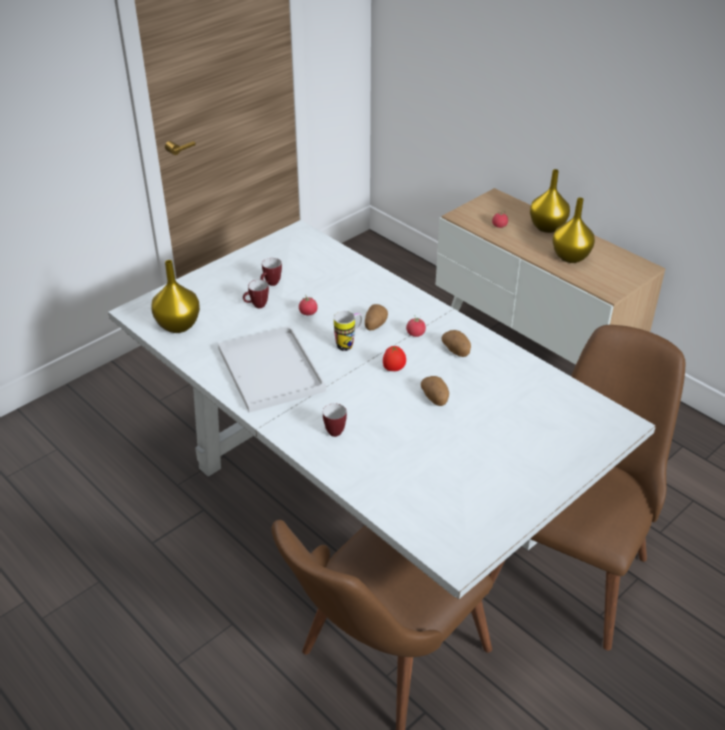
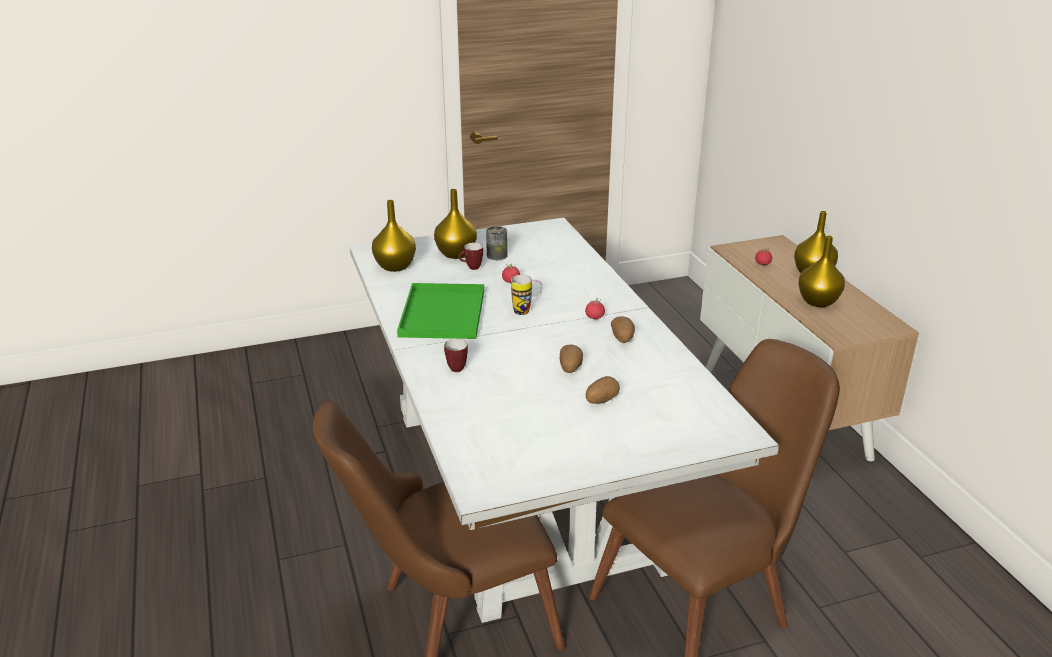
camera: 25 degrees right, 10 degrees down
white tray [218,325,326,413] -> green tray [397,283,484,339]
mug [260,258,282,286] -> can [486,226,508,260]
potato [365,304,388,331] -> potato moved to [586,376,620,404]
tomato [383,346,406,371] -> none
none -> yellow vase [434,189,477,259]

